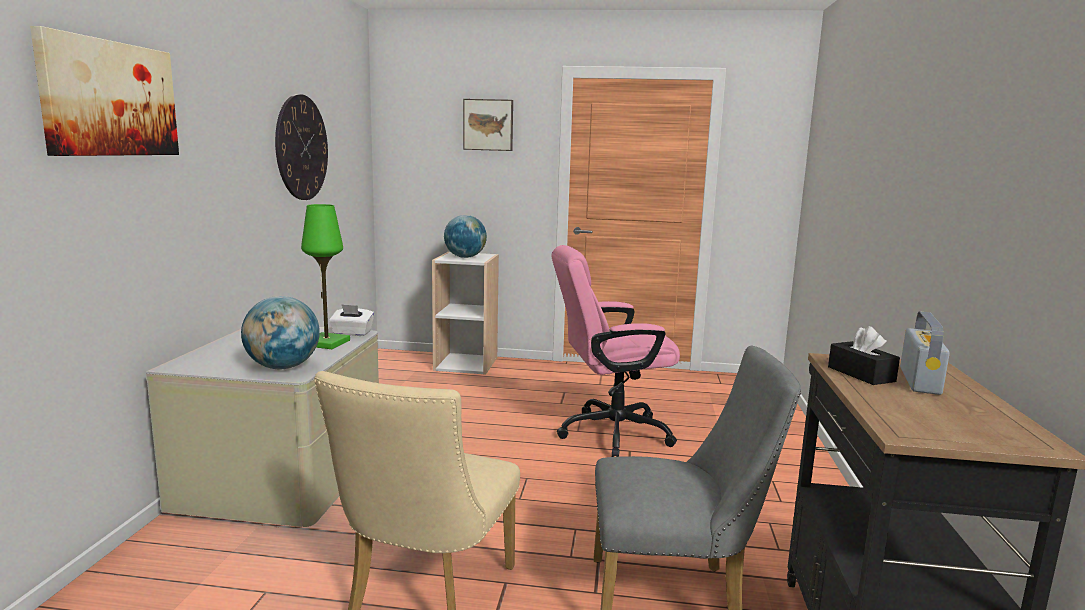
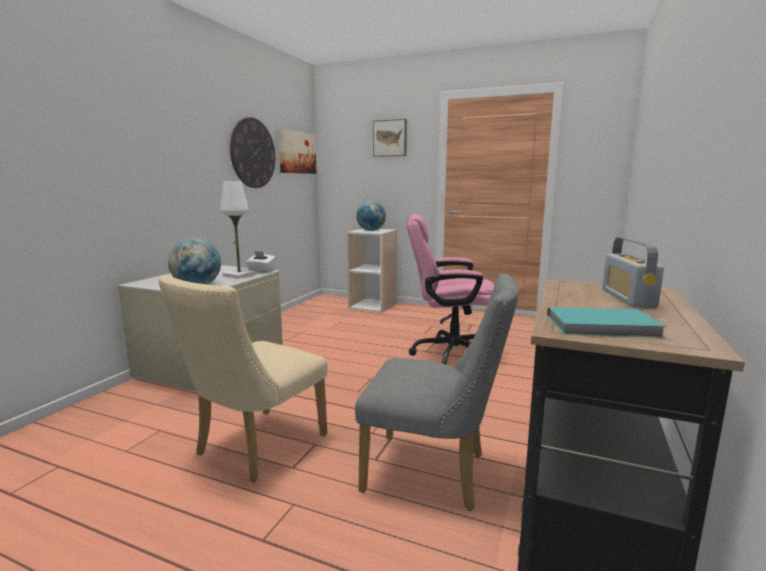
camera: 15 degrees right, 0 degrees up
picture [30,26,179,156] -> picture moved to [278,129,316,174]
green table lamp [301,204,350,349] -> white table lamp [220,181,256,279]
black tissue box [828,326,900,385] -> none
radio [900,311,950,395] -> radio turned 150 degrees clockwise [603,237,664,308]
none -> turquoise book [547,307,666,338]

